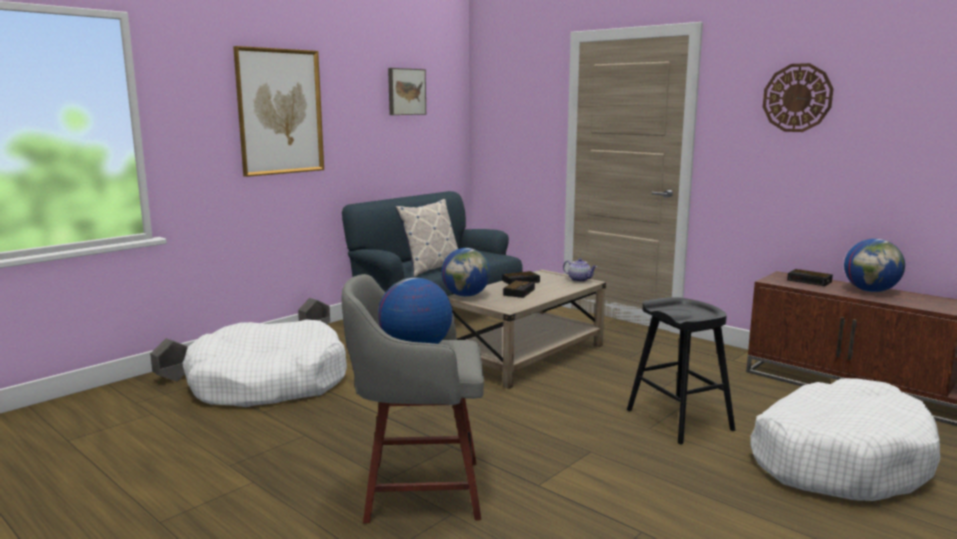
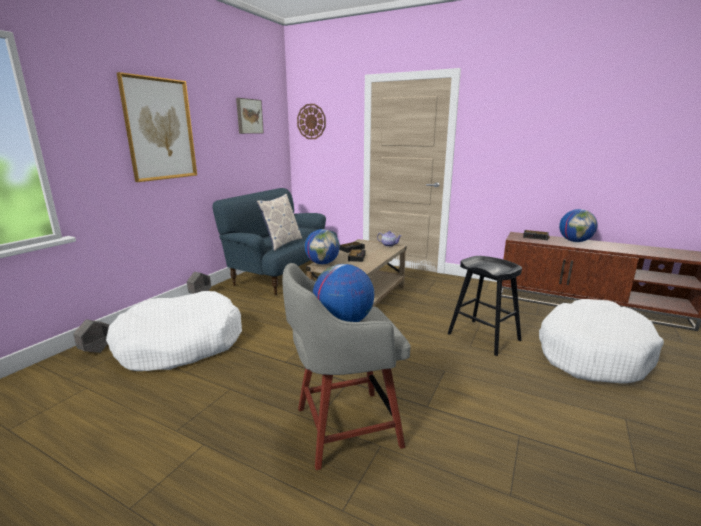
camera: 15 degrees left, 5 degrees up
wall clock [763,63,833,132] -> wall clock moved to [297,104,326,139]

